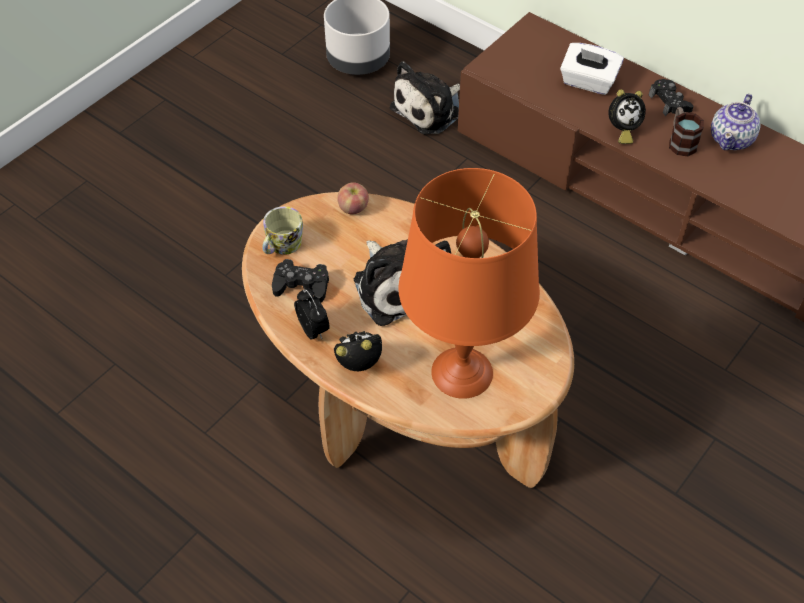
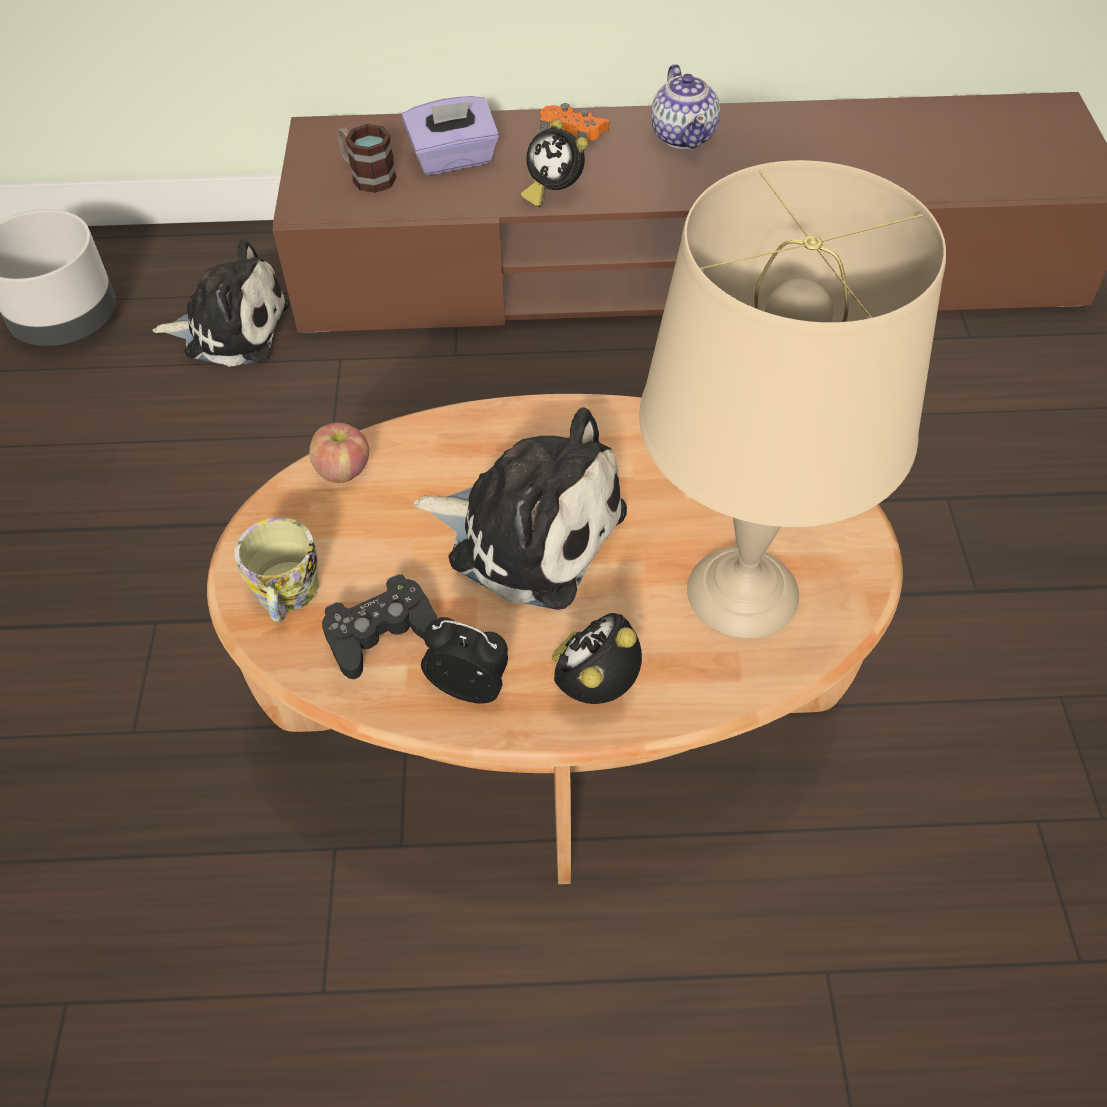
camera: 40 degrees left, 0 degrees up
plush toy [390,61,460,135] -> plush toy turned 90 degrees counterclockwise [152,239,289,367]
orange table lamp [398,168,540,399] -> beige table lamp [639,160,946,638]
white tissue box [560,43,624,95] -> purple tissue box [402,96,499,175]
alarm clock [608,89,646,144] -> alarm clock turned 90 degrees clockwise [521,119,588,207]
black game controller [649,79,693,116] -> orange game controller [540,103,609,142]
mug [669,107,704,156] -> mug moved to [337,124,397,193]

